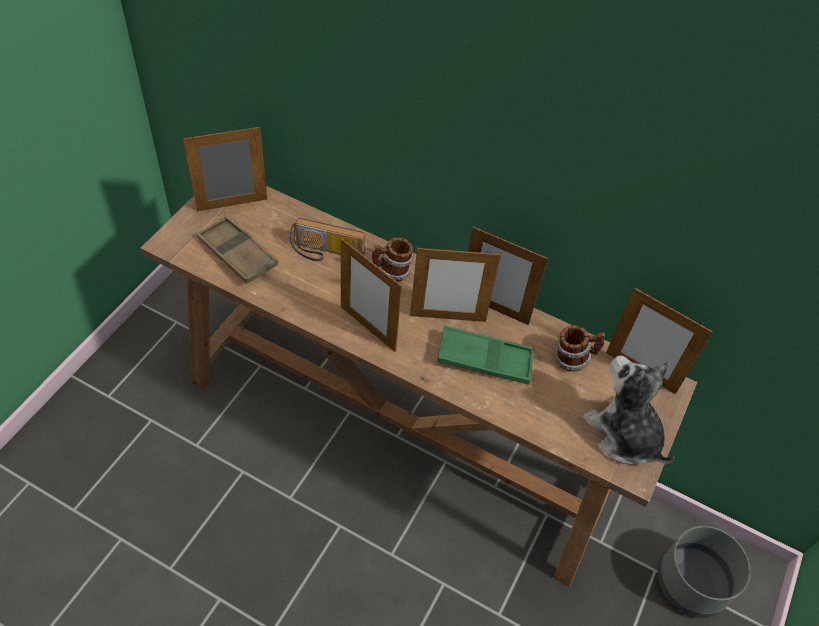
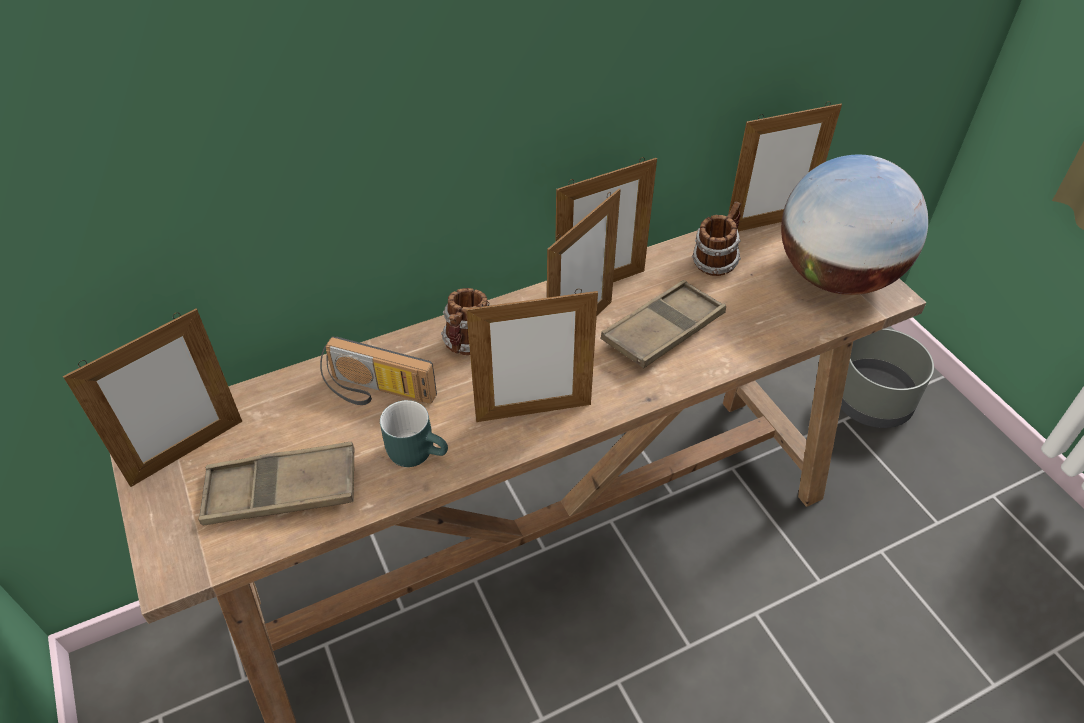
camera: 50 degrees left, 5 degrees down
picture frame [183,127,267,211] -> picture frame turned 150 degrees counterclockwise [63,309,242,487]
radio [290,218,365,261] -> radio turned 60 degrees clockwise [320,336,437,405]
green tray [437,325,534,385] -> brown tray [601,280,726,368]
plush toy [583,355,675,464] -> globe [781,155,928,295]
none -> turquoise mug [380,400,448,467]

